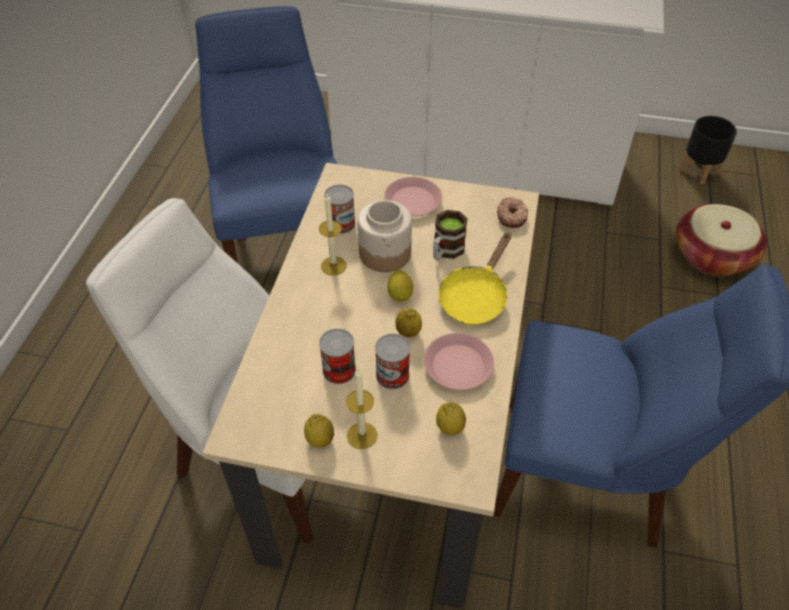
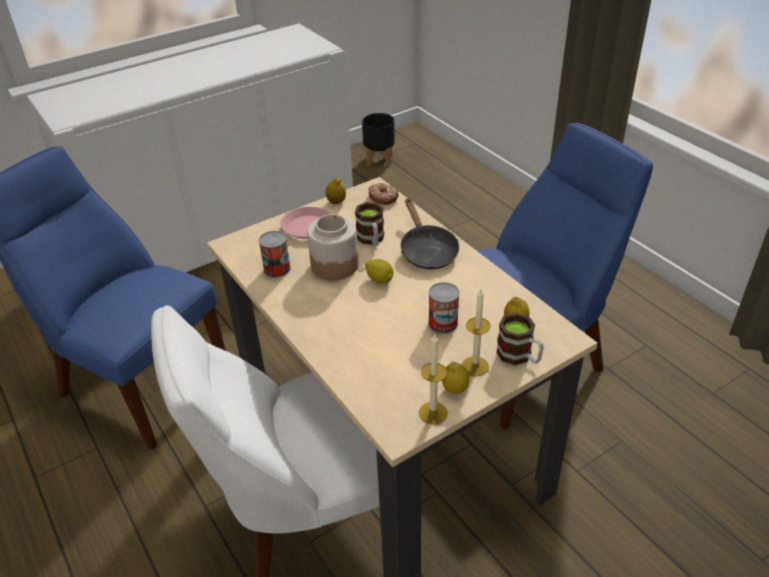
camera: 45 degrees left, 10 degrees down
candle [319,194,347,276] -> candle moved to [419,335,448,425]
can [319,329,356,384] -> none
lemon [396,308,422,337] -> lemon moved to [326,178,346,204]
pink plate [424,333,494,390] -> none
yellow frying pan [438,232,511,325] -> black frying pan [401,198,459,270]
basket [676,204,767,276] -> none
none -> mug [496,313,544,365]

